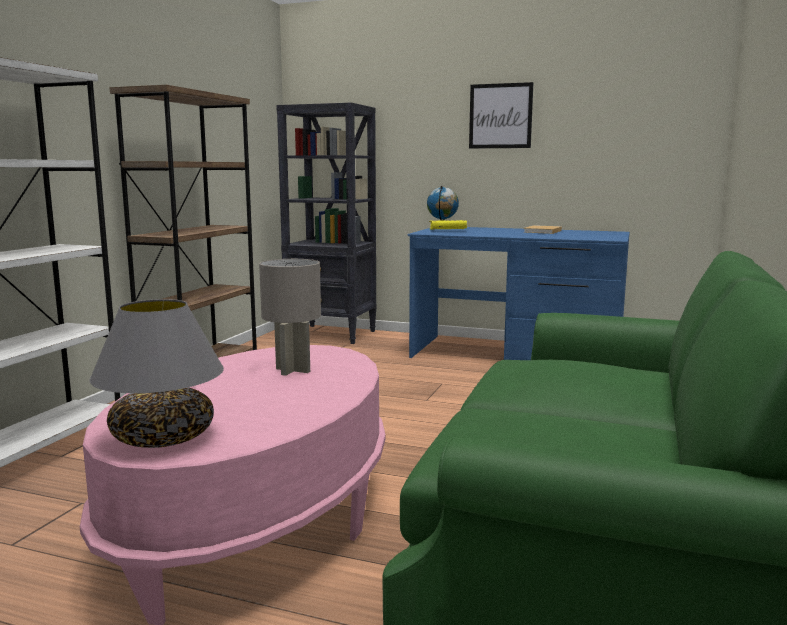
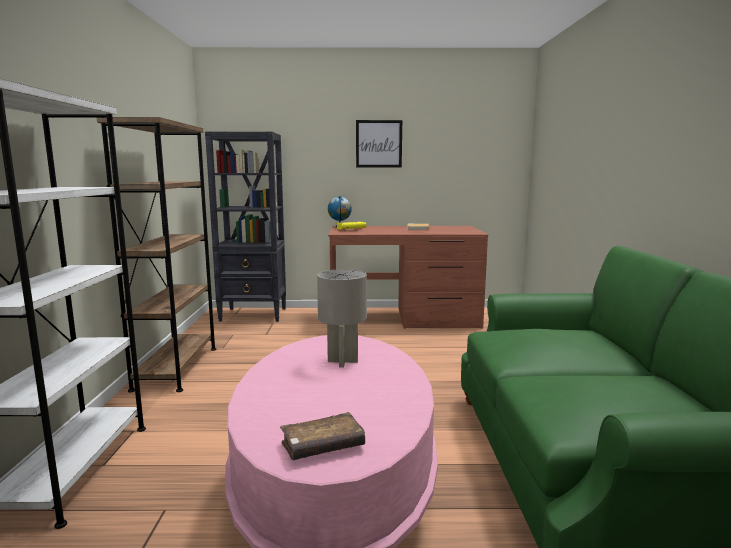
camera: 20 degrees left, 0 degrees up
grey table lamp [89,299,224,448] -> brown book [280,412,366,460]
blue desk [408,227,630,360] -> brown desk [328,226,489,329]

